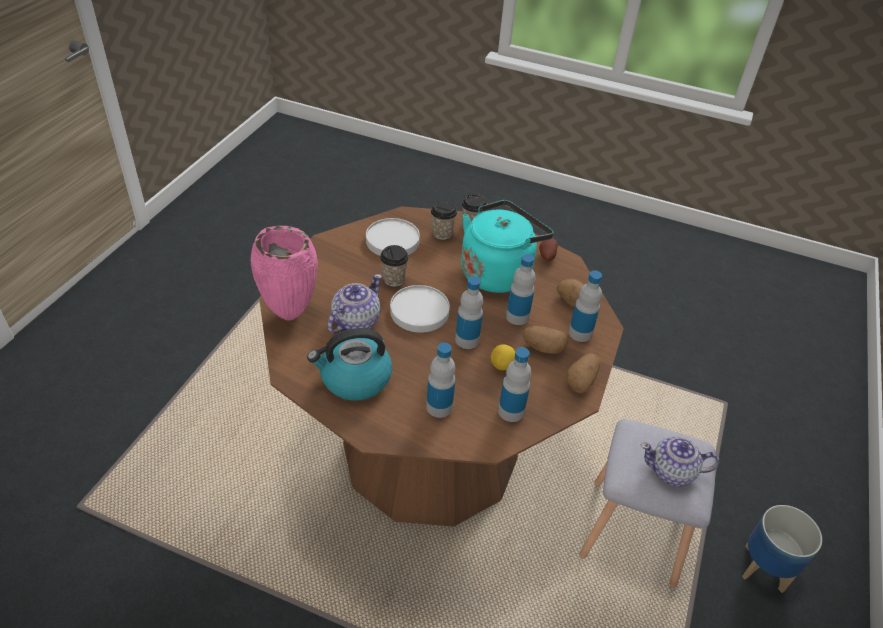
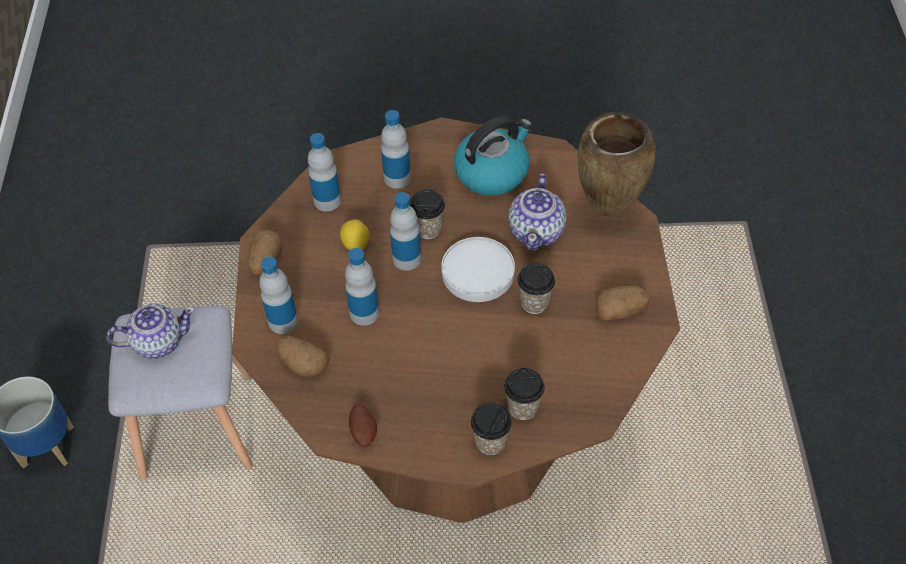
camera: 160 degrees right, 10 degrees up
pink vase [251,226,318,321] -> brown vase [578,112,656,216]
white plate [366,218,420,256] -> none
turquoise kettle [461,200,554,293] -> none
potato [523,326,568,354] -> potato moved to [595,286,649,321]
none -> cup [409,189,445,239]

